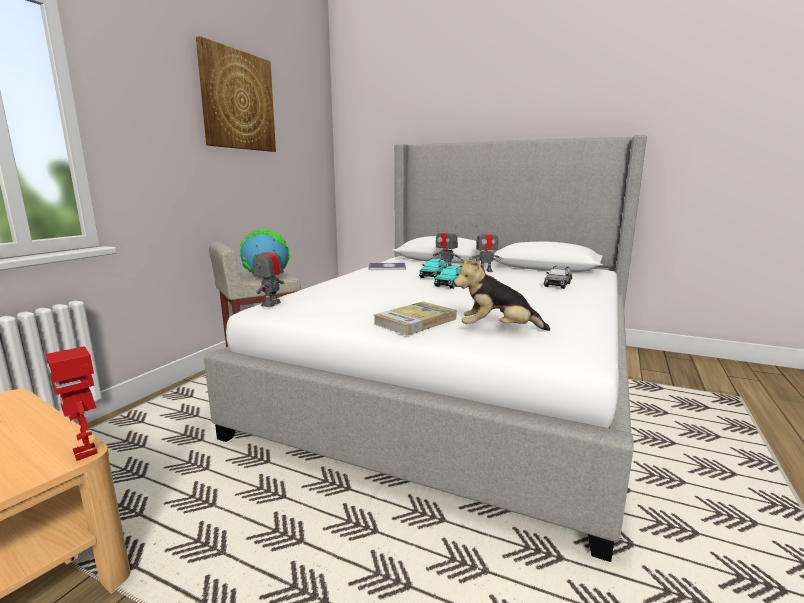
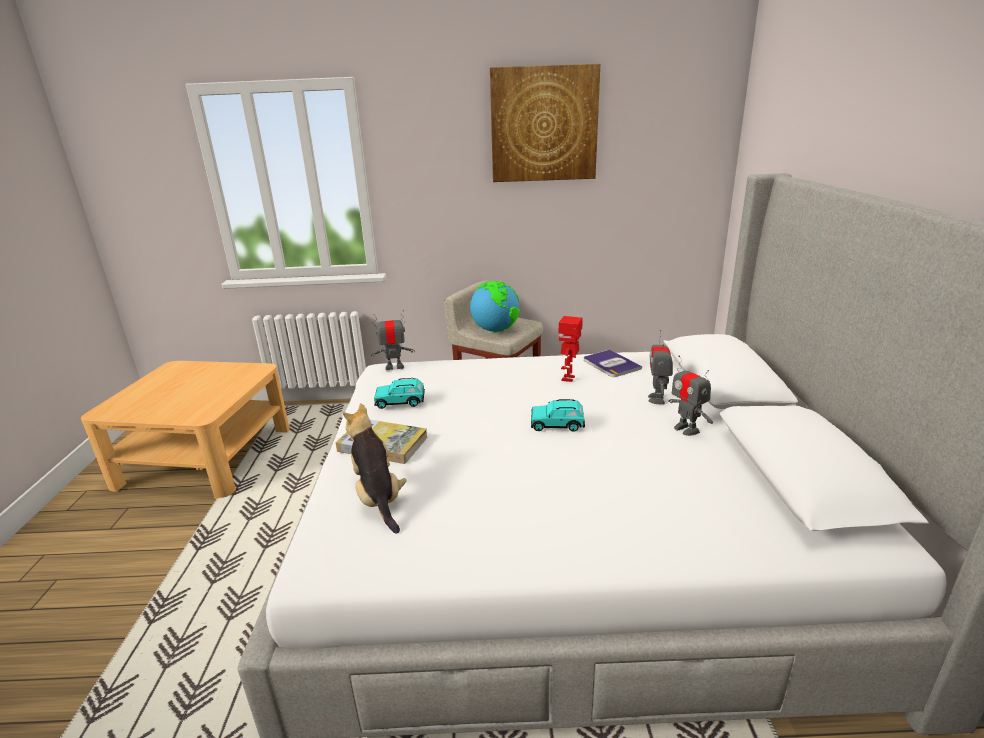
camera: 65 degrees right, 10 degrees up
toy robot [46,346,98,461] -> toy robot moved to [558,316,583,382]
turquoise toy car [419,258,447,278] -> turquoise toy car moved to [374,378,425,409]
grey toy car [544,265,572,289] -> none

